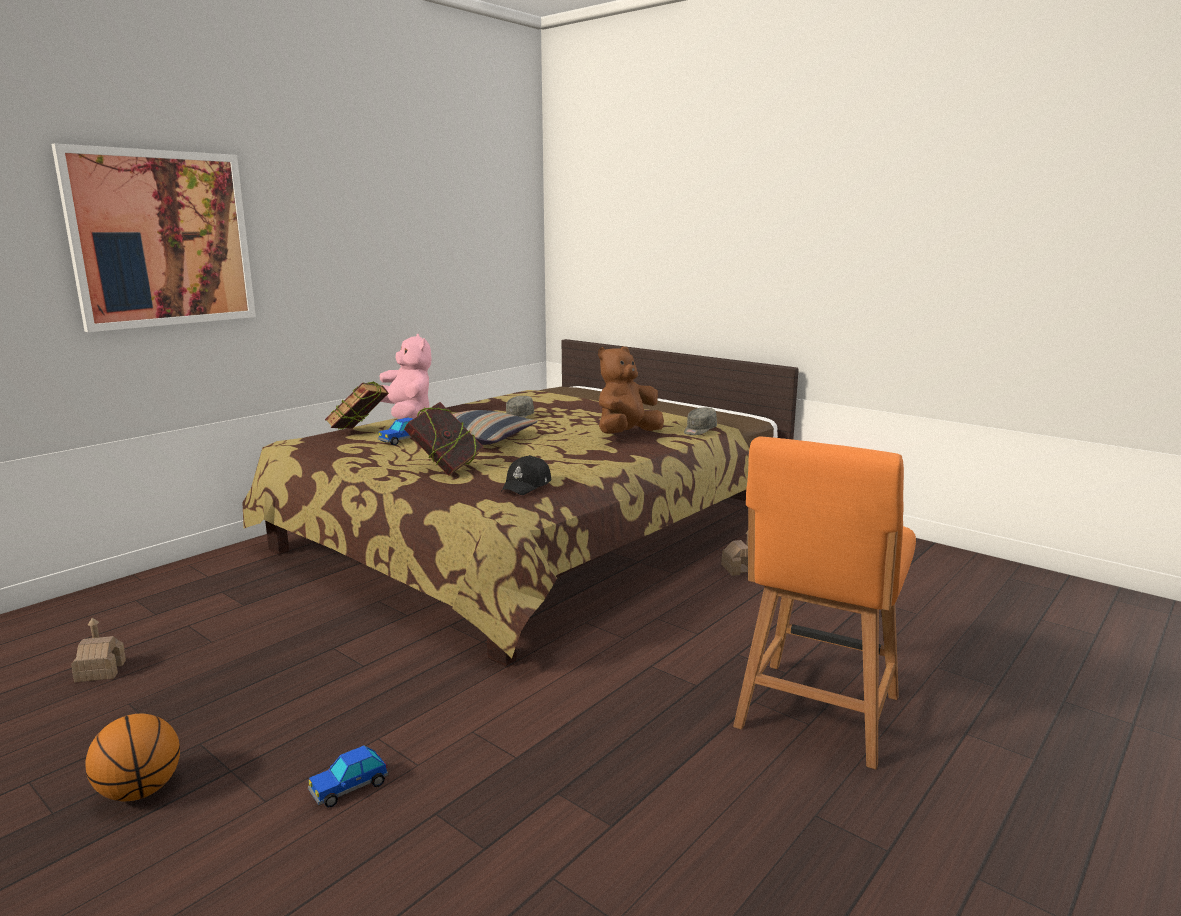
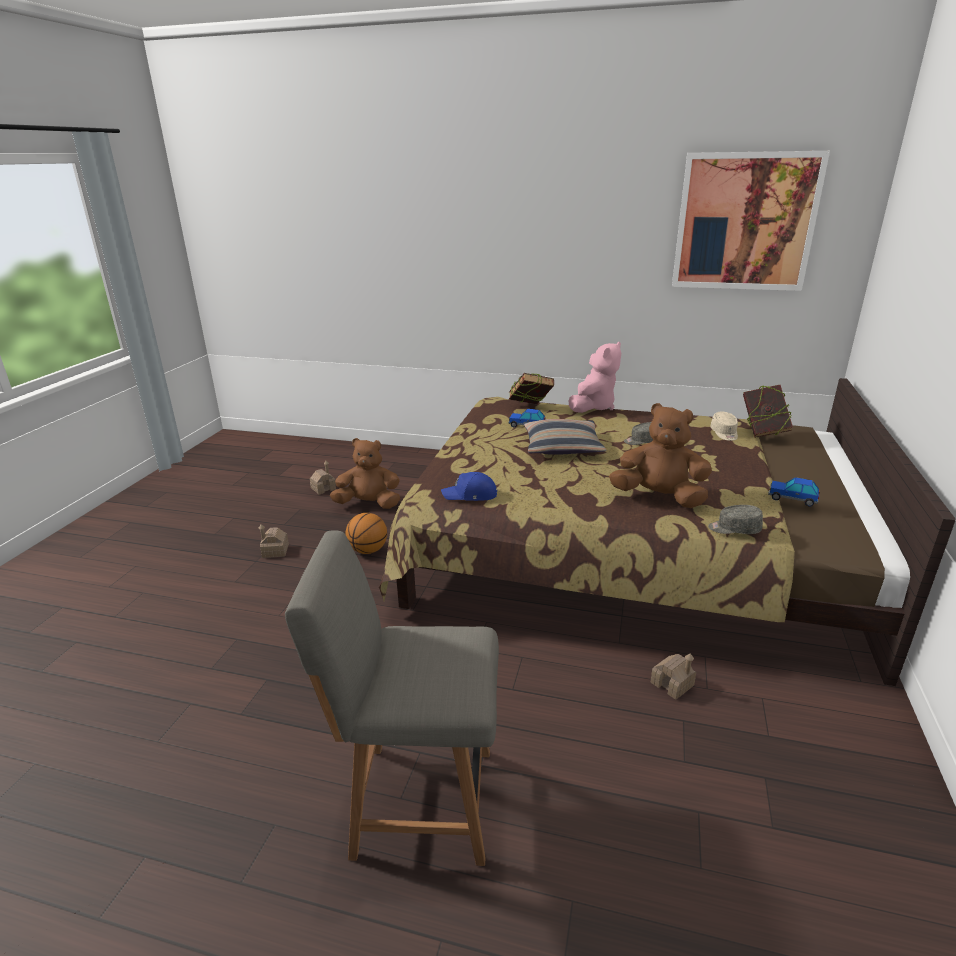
camera: 65 degrees right, 10 degrees up
picture [51,143,256,332] -> picture moved to [672,151,830,291]
basketball [85,714,180,801] -> basketball moved to [346,513,387,554]
toy car [308,745,388,808] -> toy car moved to [768,477,820,507]
book [404,402,484,476] -> book moved to [743,385,793,438]
black cap [501,455,551,495] -> blue cap [441,472,497,501]
orange chair [733,437,916,770] -> grey chair [285,531,499,866]
none -> toy house [258,524,289,558]
none -> brown plush toy [330,438,400,509]
none -> beige cap [710,412,738,441]

